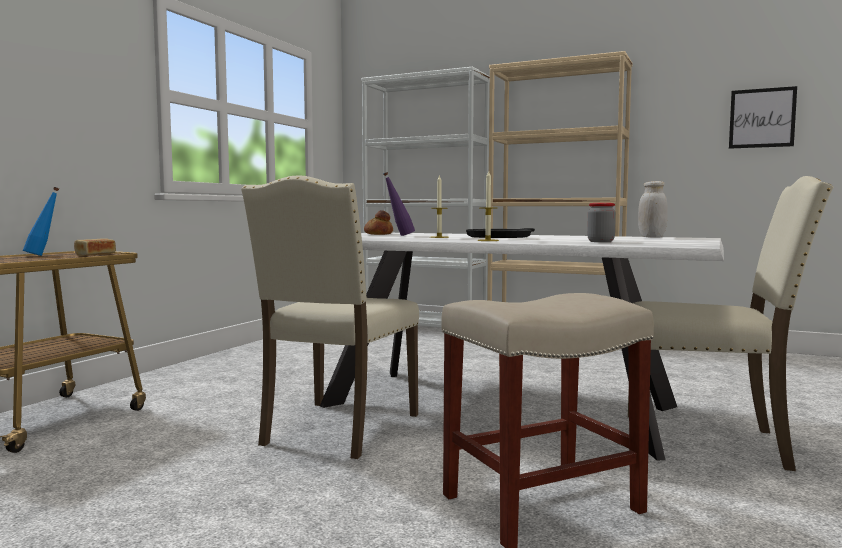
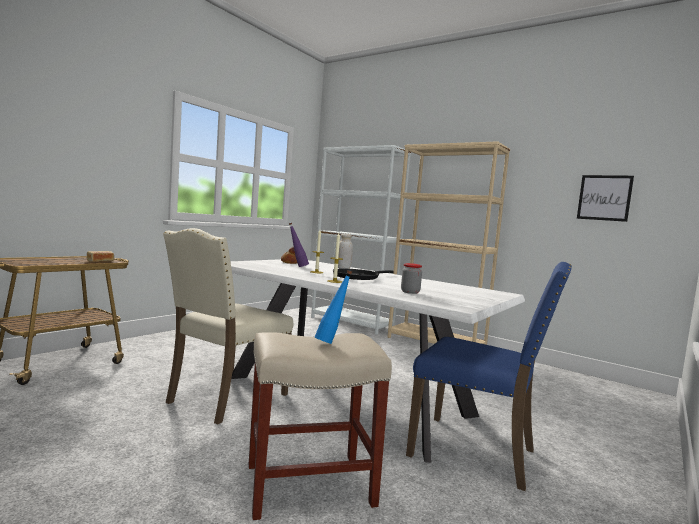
camera: 10 degrees right, 0 degrees up
blue bottle [23,187,59,256] -> blue bottle moved to [315,270,352,344]
beige chair [628,176,833,471] -> blue chair [406,262,572,491]
white jar [638,181,668,238] -> white jar moved to [338,234,353,269]

